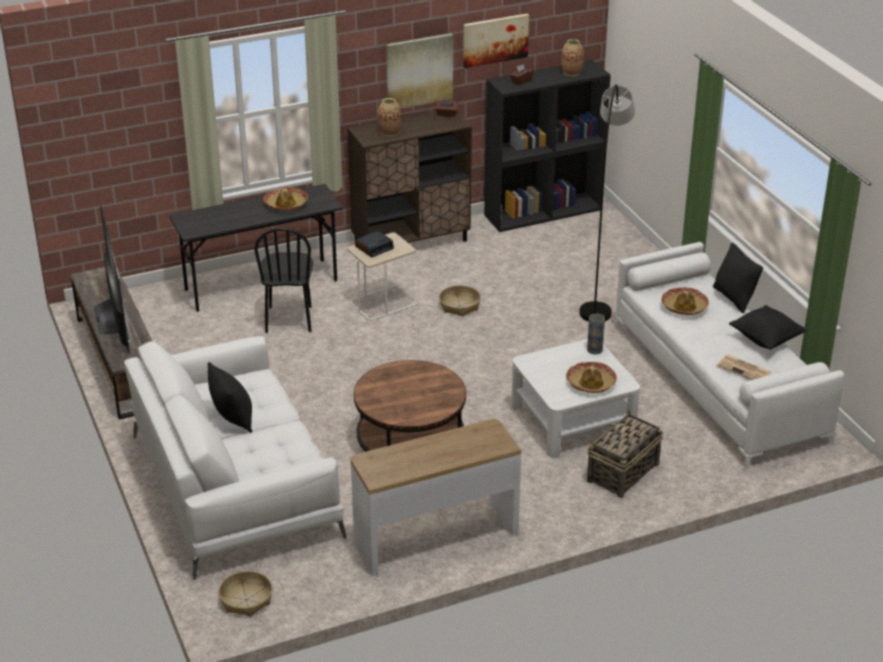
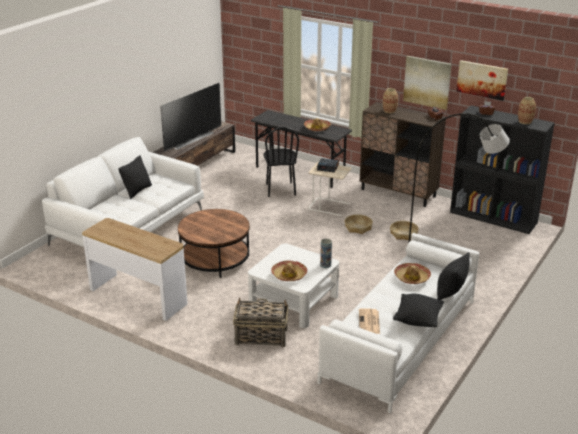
camera: 55 degrees right, 5 degrees down
basket [218,571,272,617] -> basket moved to [390,221,419,240]
black chair [254,227,313,333] -> black chair turned 60 degrees counterclockwise [263,127,299,197]

